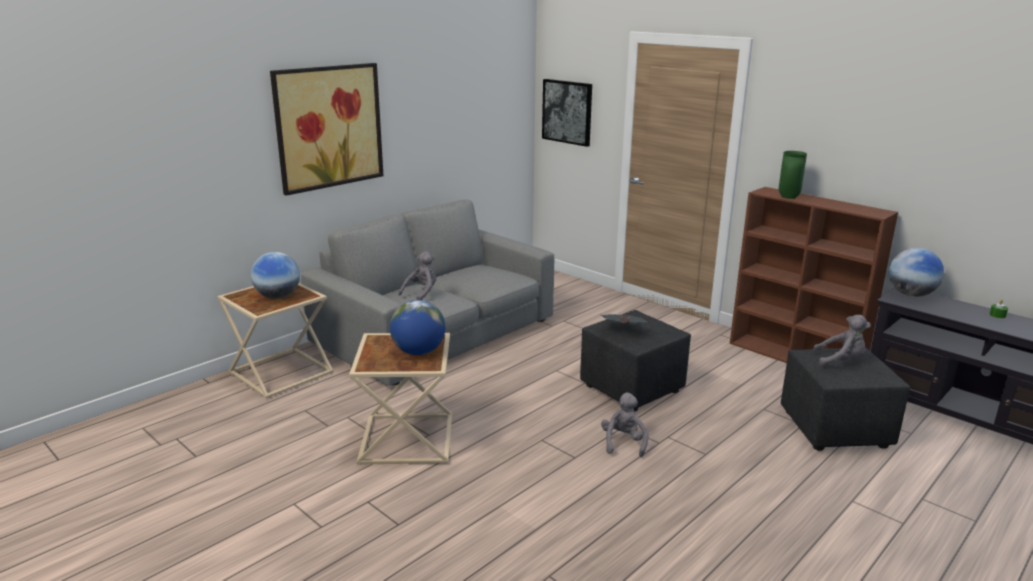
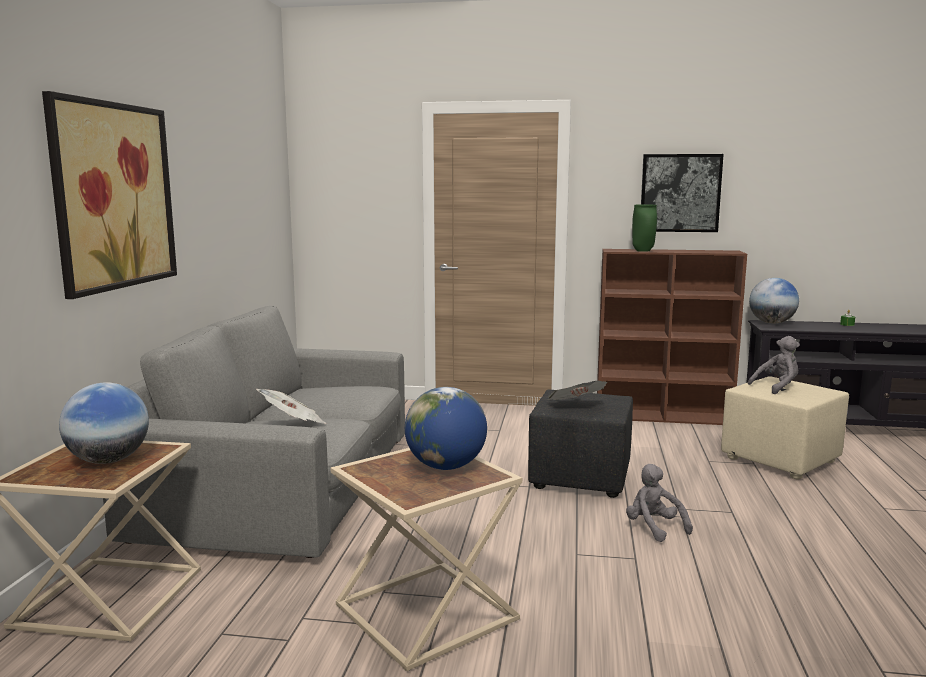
camera: 35 degrees left, 10 degrees down
grey plush toy [398,251,436,300] -> newspaper [257,389,327,424]
picture [542,79,592,147] -> picture moved to [641,154,724,232]
black ottoman [781,348,910,451] -> beige ottoman [721,376,849,479]

